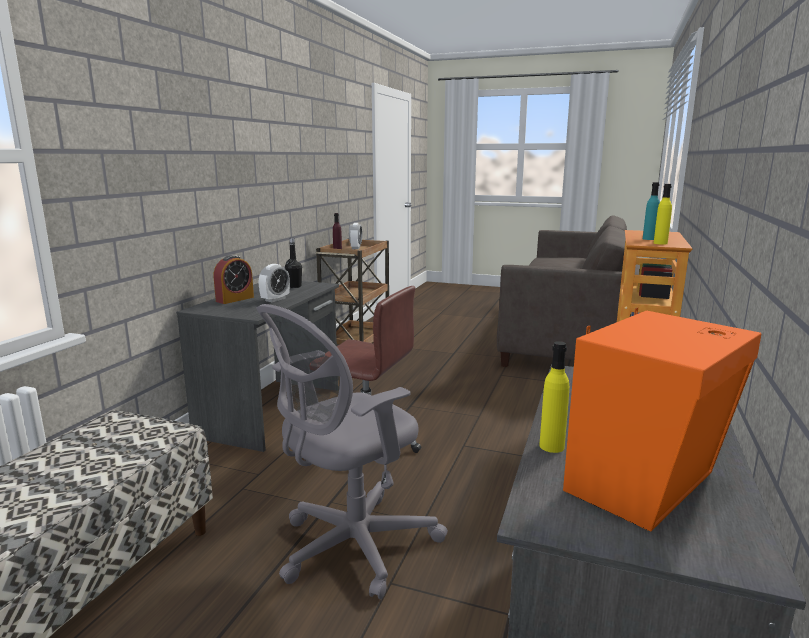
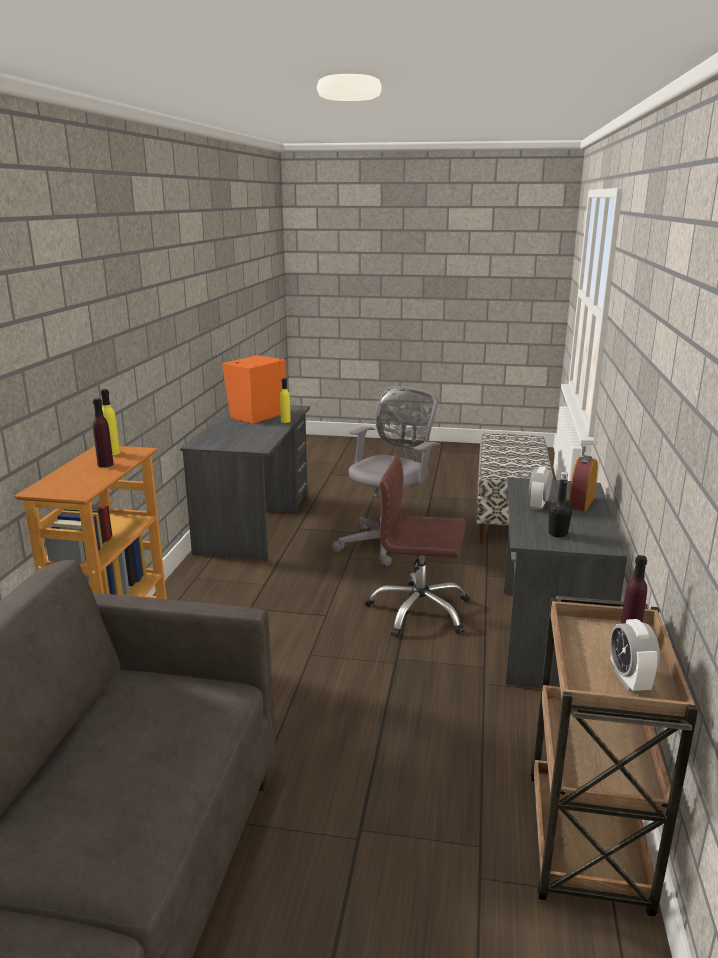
camera: 170 degrees right, 5 degrees up
turquoise bottle [643,182,660,240] -> purple bottle [93,398,114,468]

